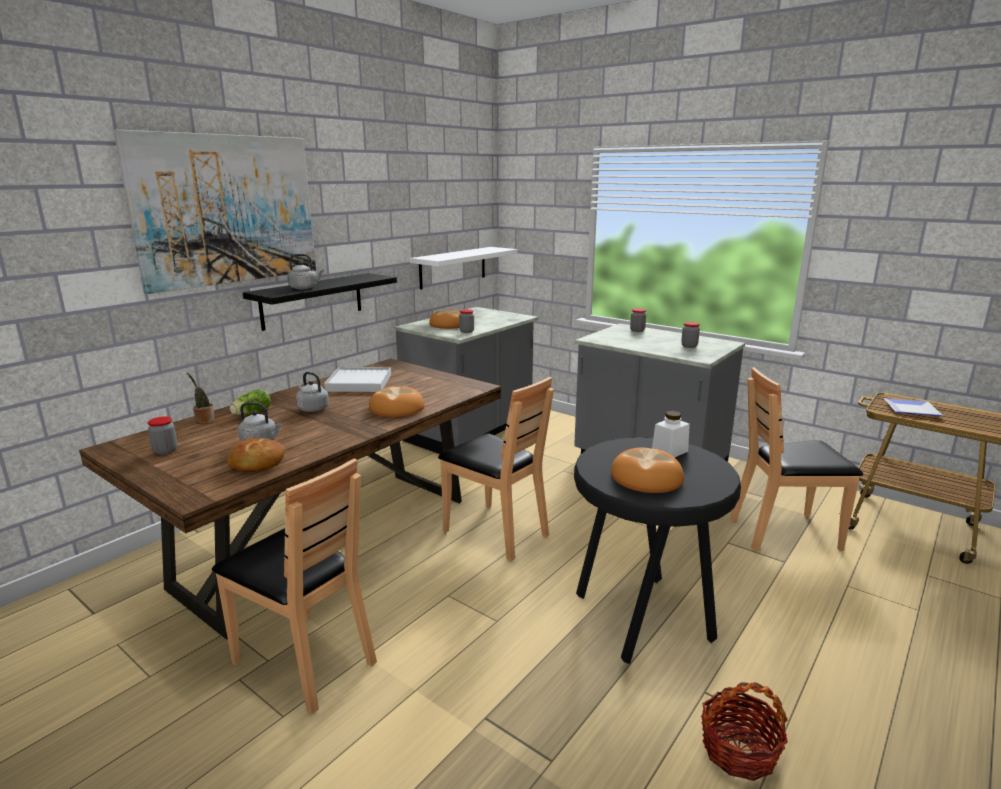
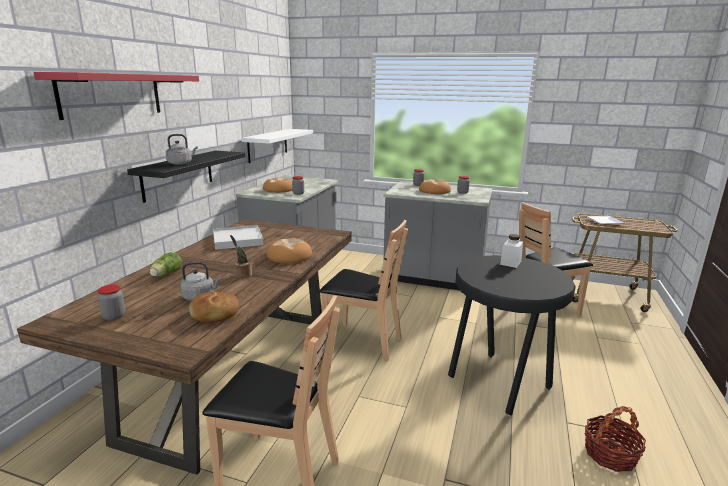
camera: 20 degrees left, 0 degrees up
picture [114,129,316,294] -> red shelf [34,72,199,120]
potted plant [187,373,215,424] -> potted plant moved to [230,235,252,278]
grey kettle [296,372,329,412] -> none
bread [611,447,684,493] -> bread moved to [419,179,451,194]

